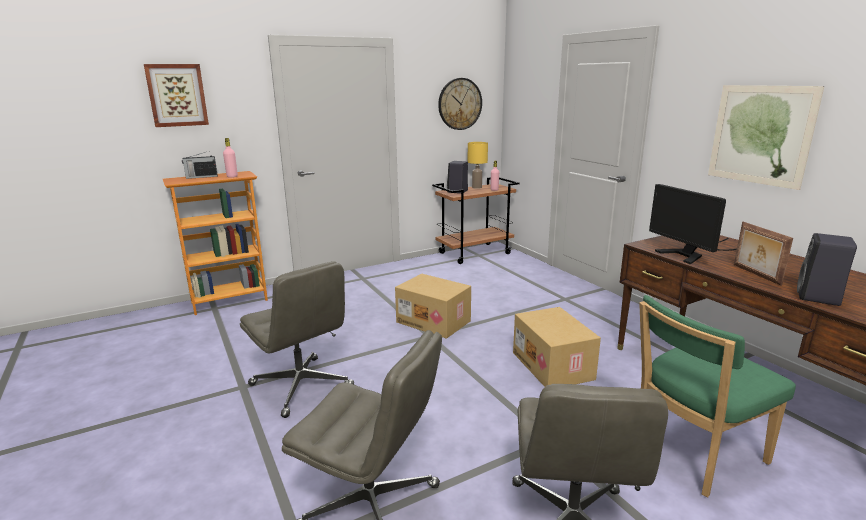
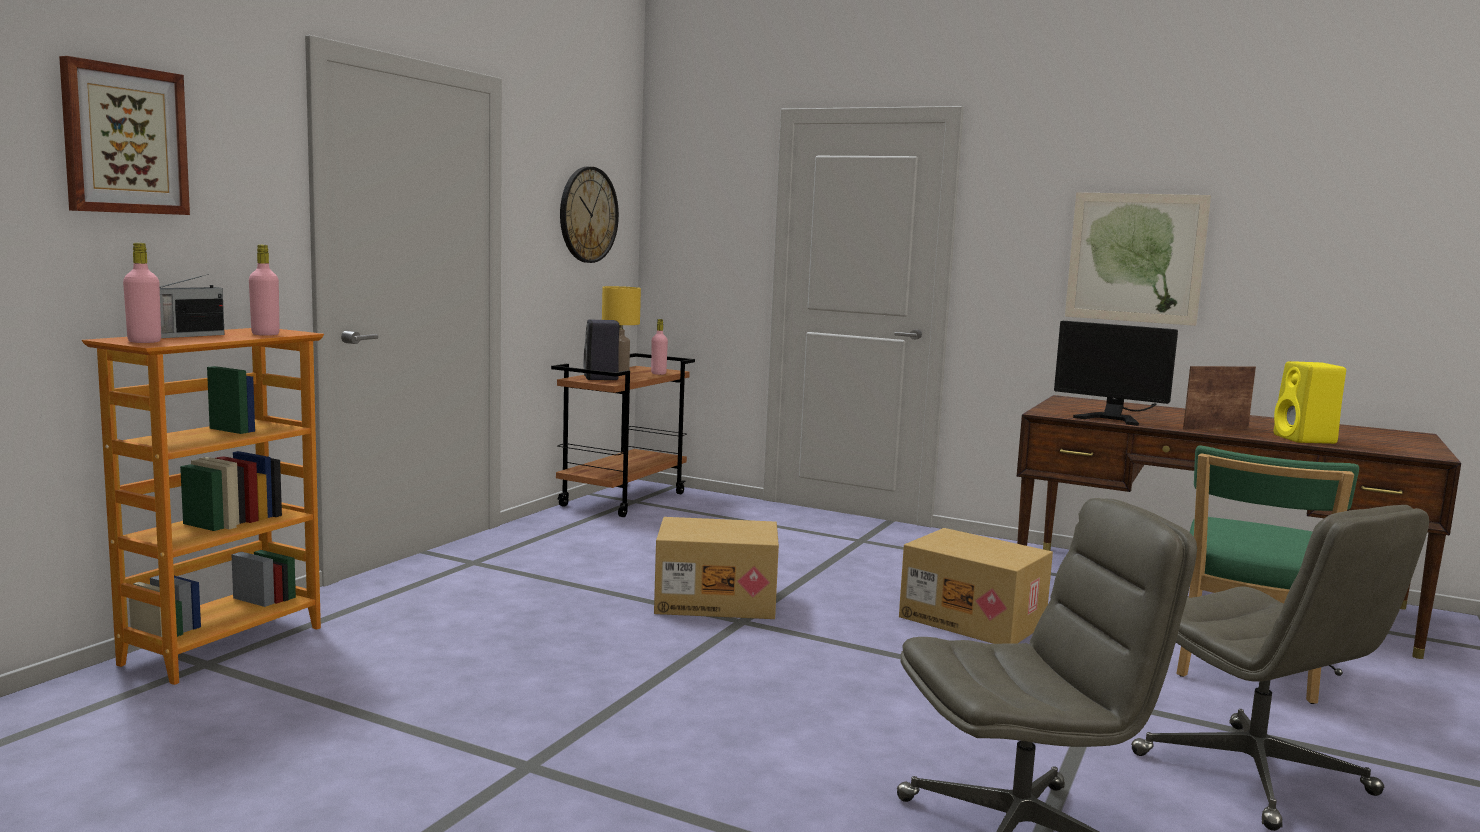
camera: 35 degrees left, 10 degrees down
grey office chair [240,261,354,418] -> none
picture frame [734,222,793,286] -> picture frame turned 120 degrees clockwise [1183,366,1256,430]
black speaker [797,233,857,306] -> yellow speaker [1274,361,1346,444]
none -> pink bottle [123,243,161,343]

